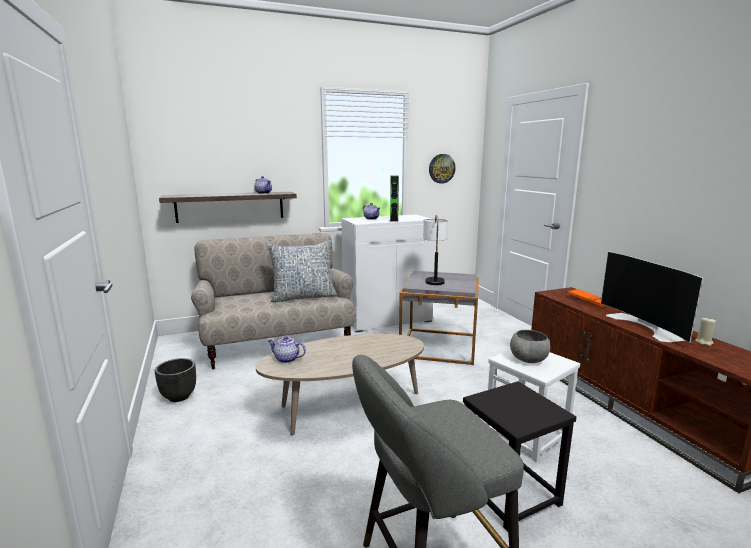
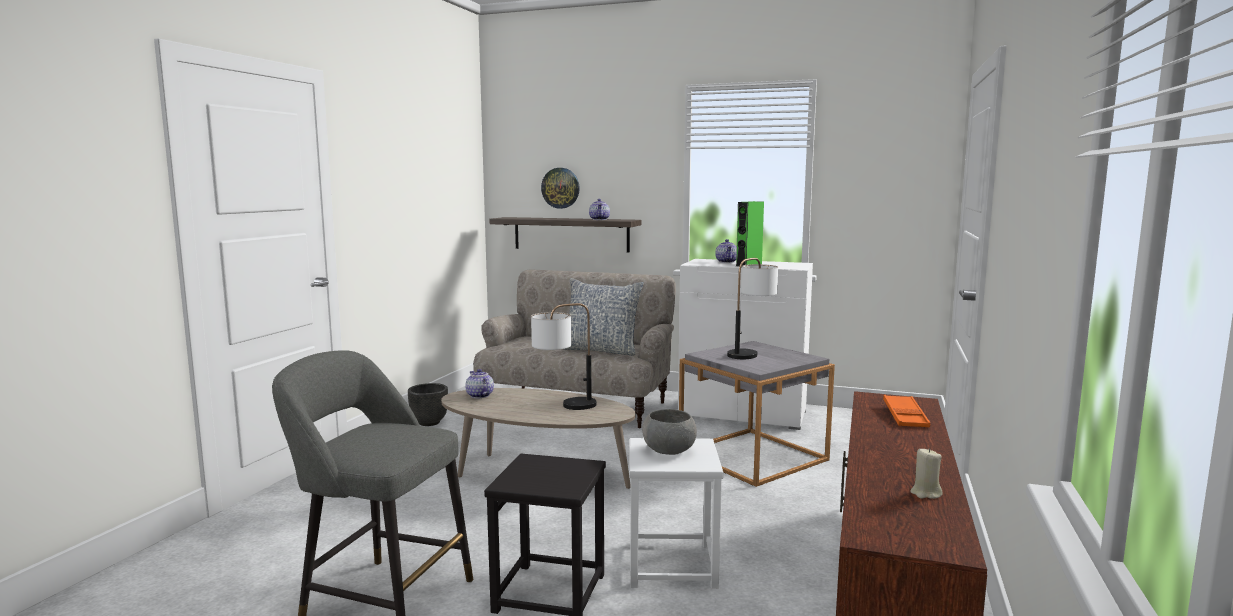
camera: 40 degrees right, 5 degrees down
wall clock [429,154,456,184] -> wall clock moved to [541,168,580,209]
television [601,251,703,343] -> none
none -> table lamp [531,303,596,410]

